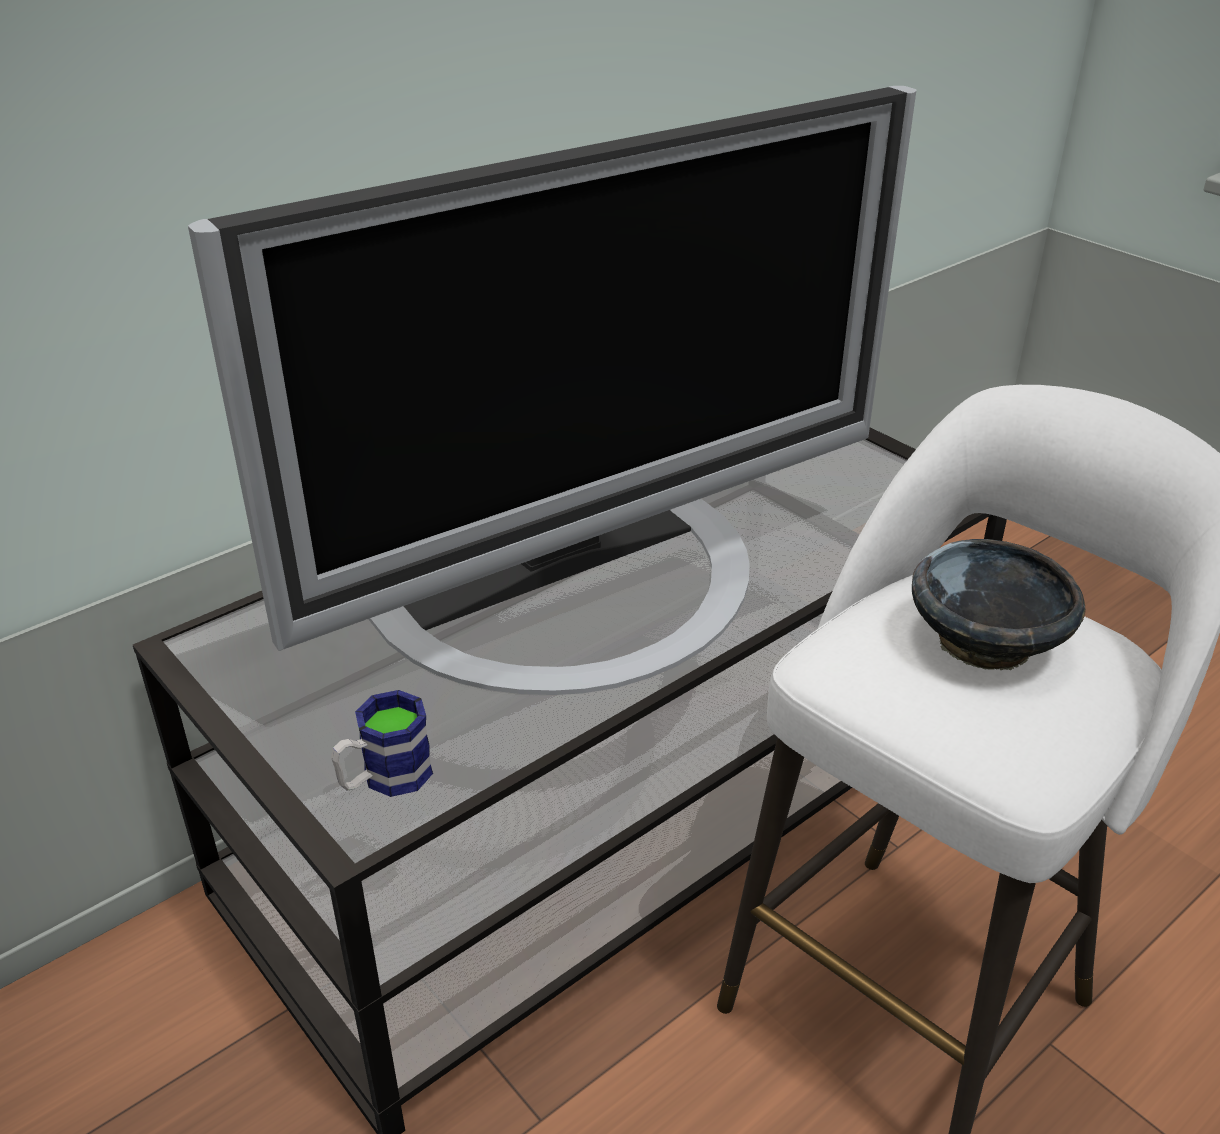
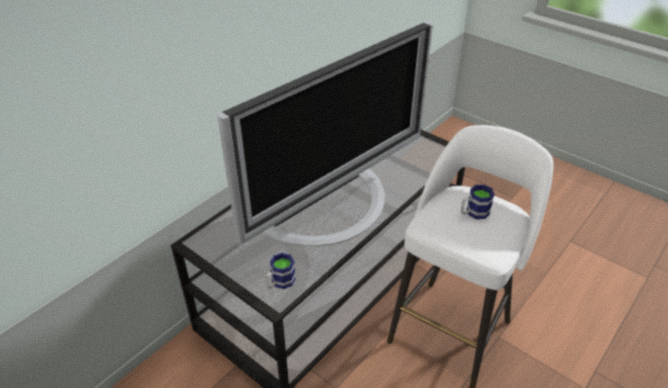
camera: 10 degrees left, 5 degrees up
black bowl [912,539,1086,670] -> mug [461,185,495,219]

